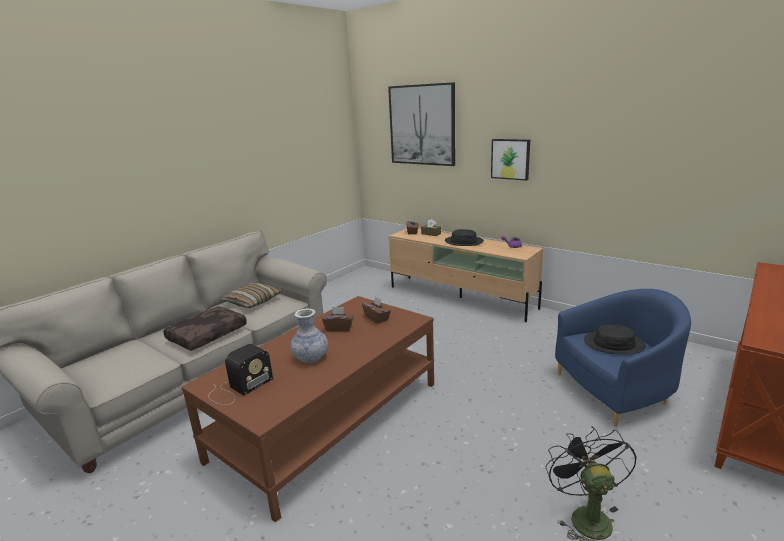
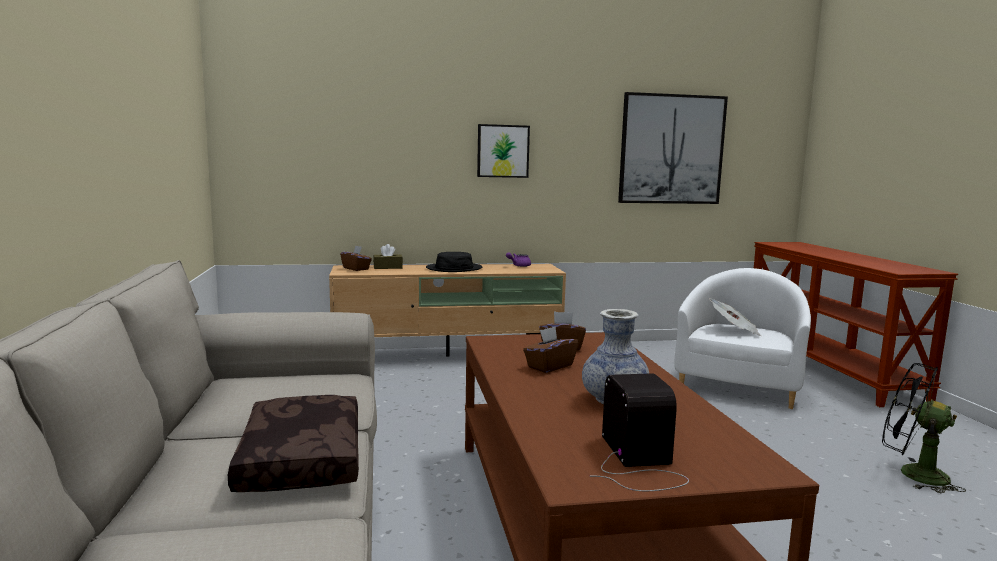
camera: 50 degrees left, 10 degrees down
pillow [221,283,282,308] -> none
picture [388,82,455,166] -> picture moved to [618,92,728,204]
blue armchair [555,289,691,427] -> white armchair [674,268,811,409]
black hat [584,324,646,354] -> newspaper [709,298,761,336]

